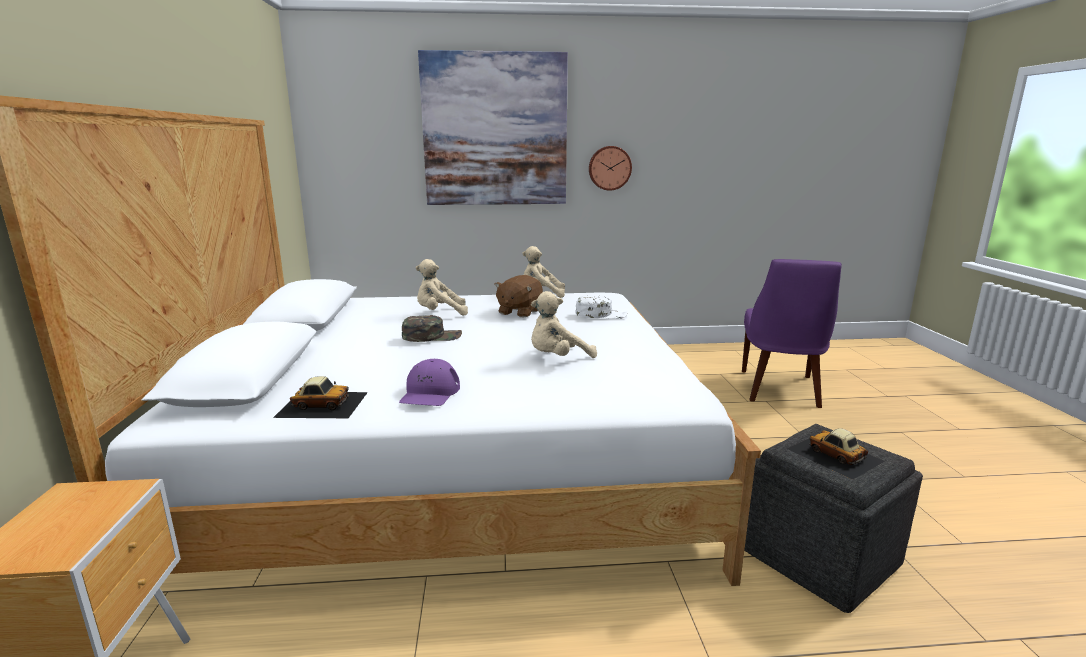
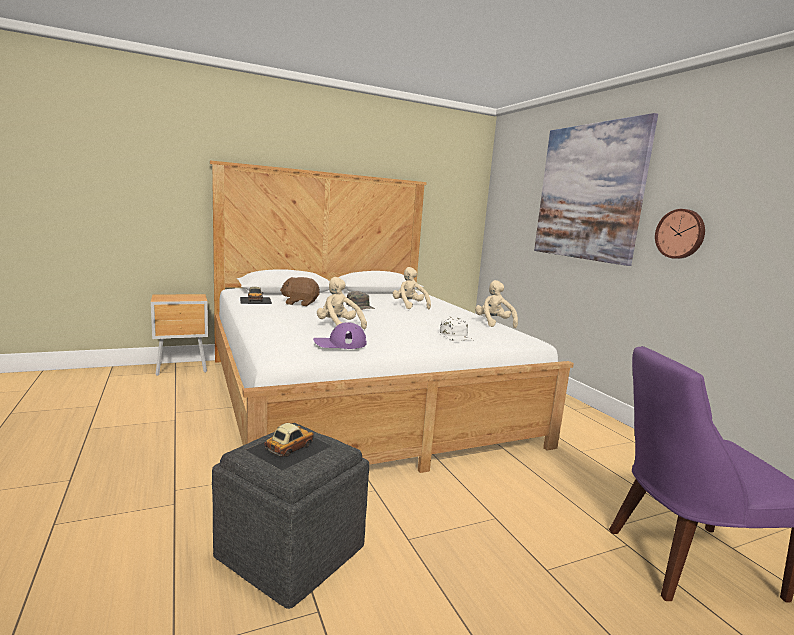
camera: 70 degrees right, 5 degrees down
purple cap [399,359,460,406] -> purple cap moved to [313,322,367,349]
brown plush toy [494,275,543,318] -> brown plush toy moved to [280,277,320,306]

